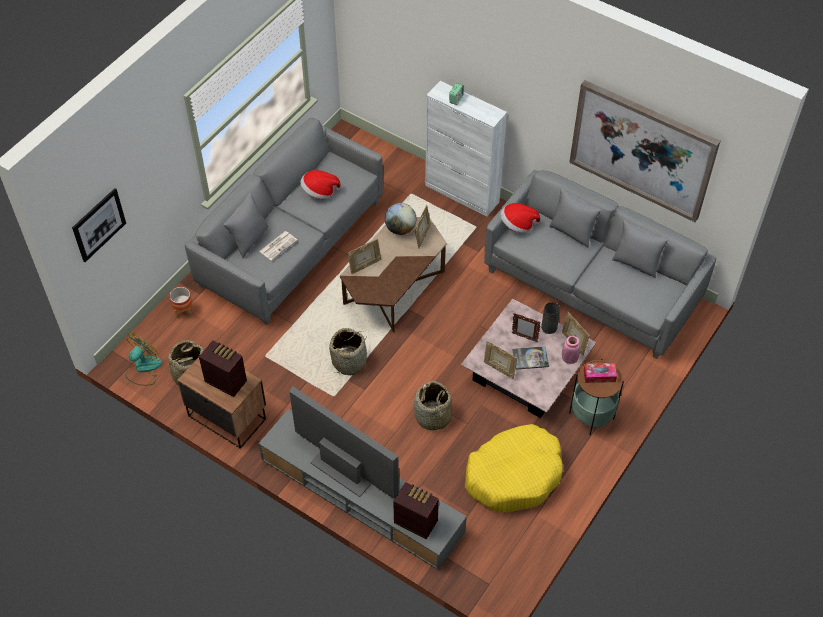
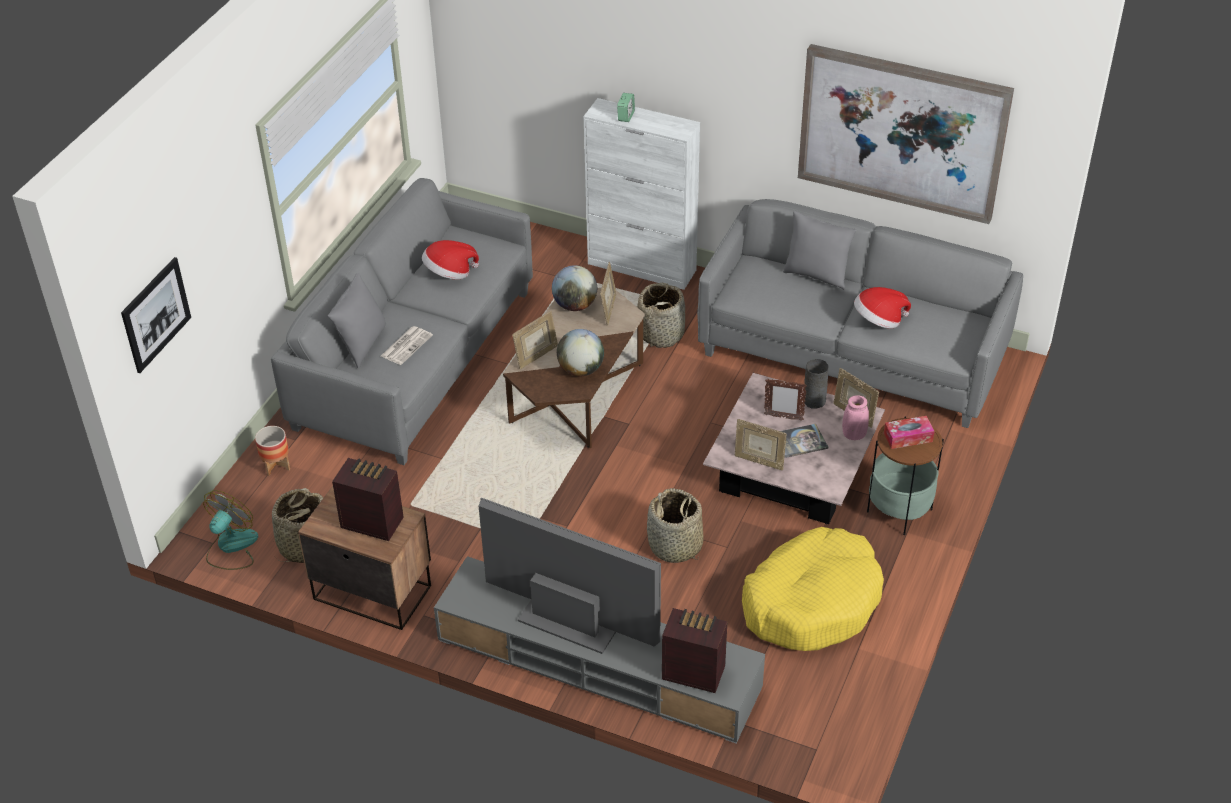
camera: 10 degrees left, 10 degrees down
basket [329,328,367,375] -> basket moved to [637,283,685,348]
hat [501,203,540,233] -> hat moved to [854,287,911,328]
grey pillow [612,220,668,279] -> none
none -> globe [557,329,604,376]

